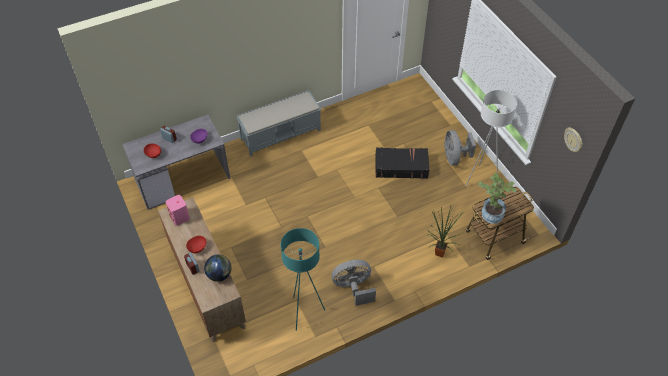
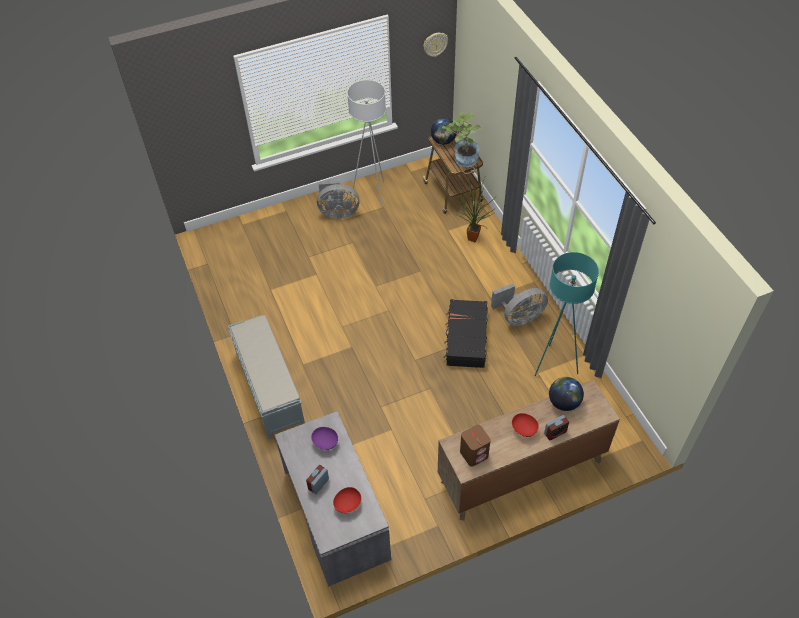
camera: 85 degrees left, 0 degrees up
pink speaker [166,195,190,226] -> brown speaker [460,425,491,467]
grey fan [331,260,376,306] -> grey fan turned 105 degrees counterclockwise [491,283,548,326]
black suitcase [375,147,430,179] -> black suitcase moved to [443,299,488,368]
none -> globe [431,118,457,145]

